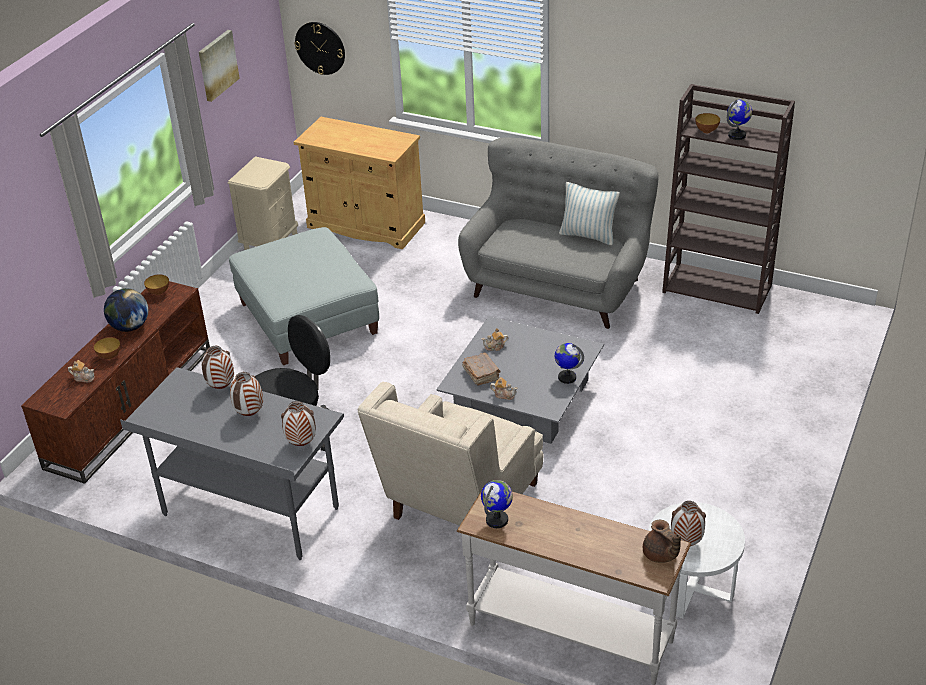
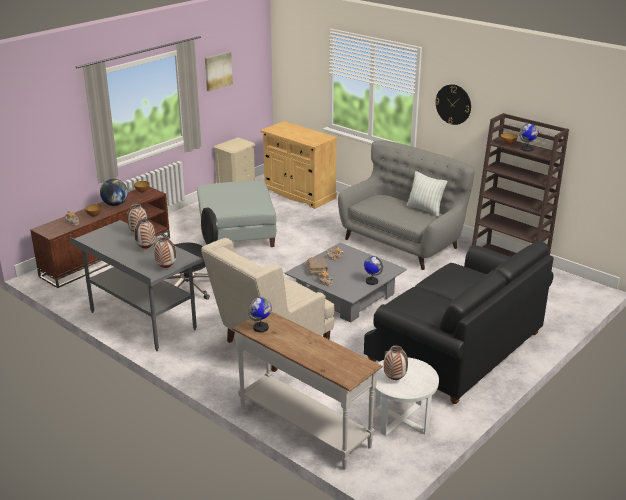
camera: 15 degrees right, 10 degrees down
wall clock [294,22,345,75] -> wall clock moved to [435,84,471,125]
brown teapot [643,520,681,563] -> none
none -> black sofa [364,241,554,404]

